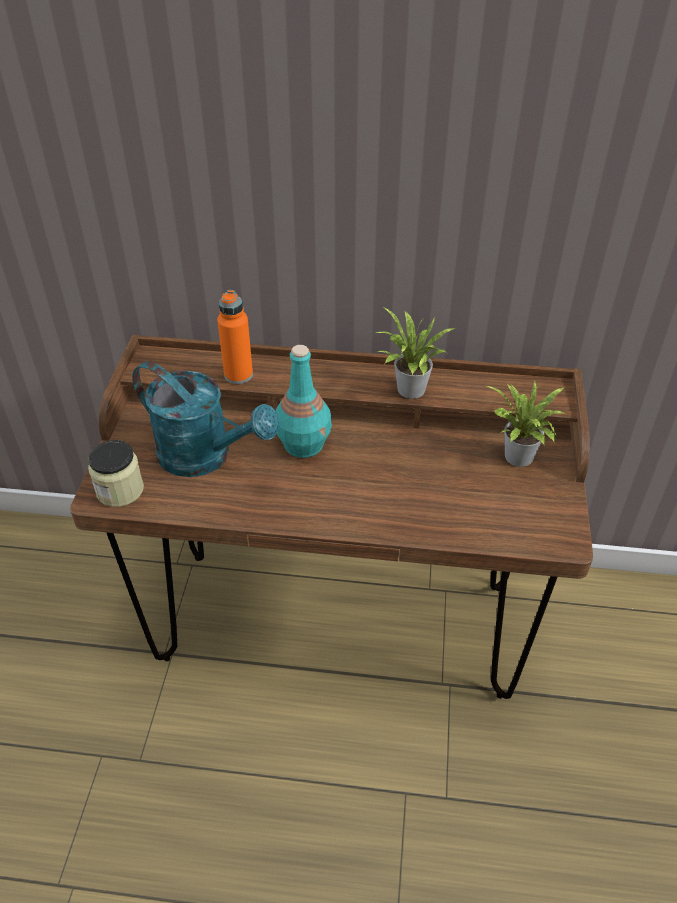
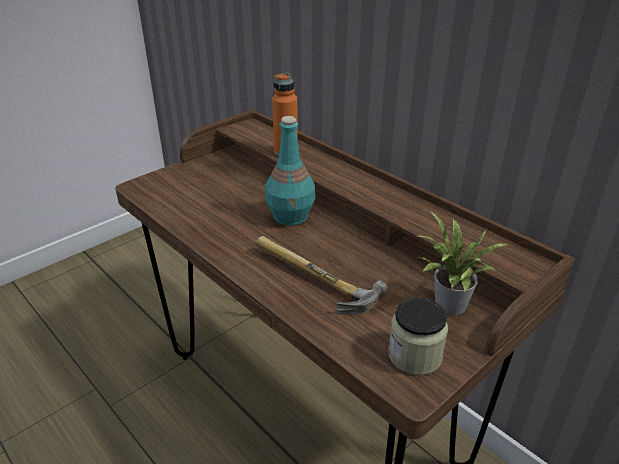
camera: 40 degrees right, 10 degrees down
jar [88,440,144,507] -> jar moved to [388,298,448,375]
turquoise watering can [132,361,280,477] -> none
potted plant [376,307,455,399] -> none
none -> hammer [255,236,388,314]

